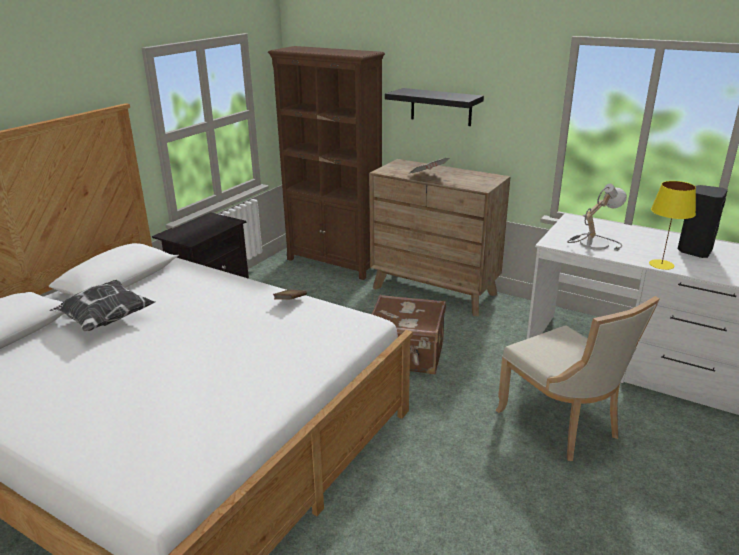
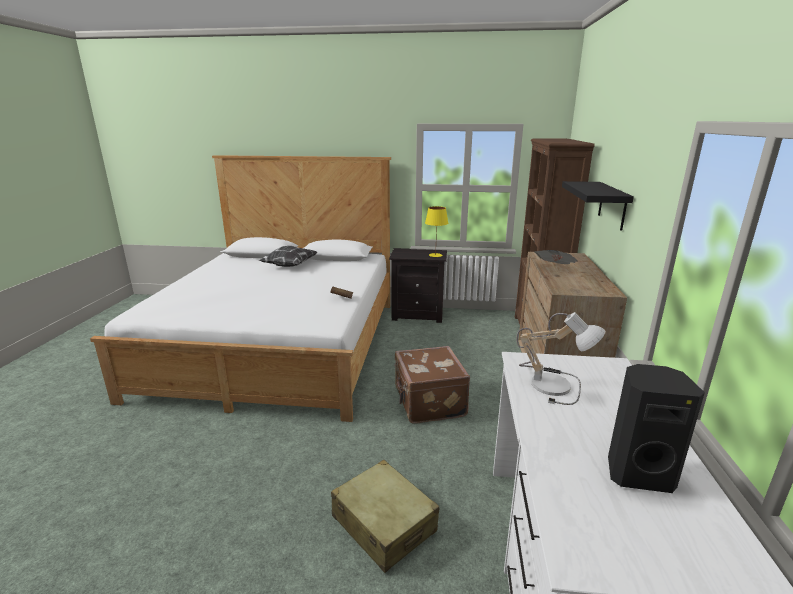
camera: 65 degrees right, 5 degrees down
beige chair [496,296,660,461] -> beige suitcase [331,460,439,573]
yellow table lamp [649,181,696,270] -> yellow table lamp moved to [425,206,448,257]

